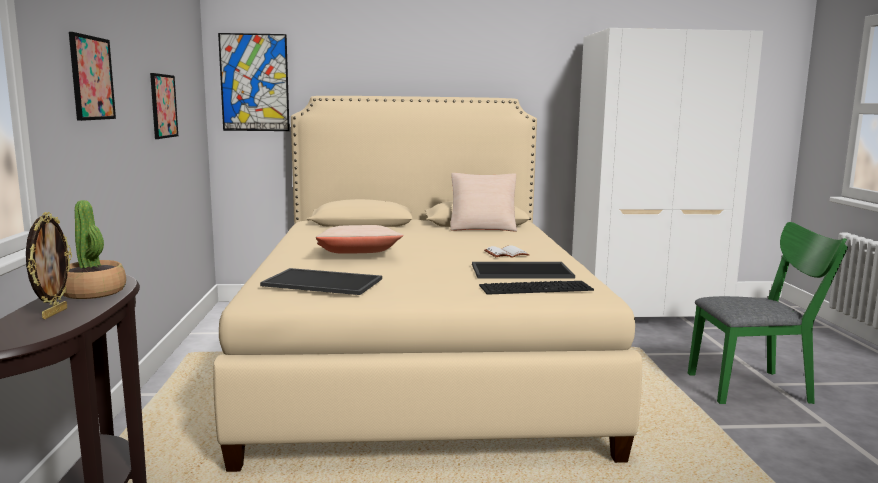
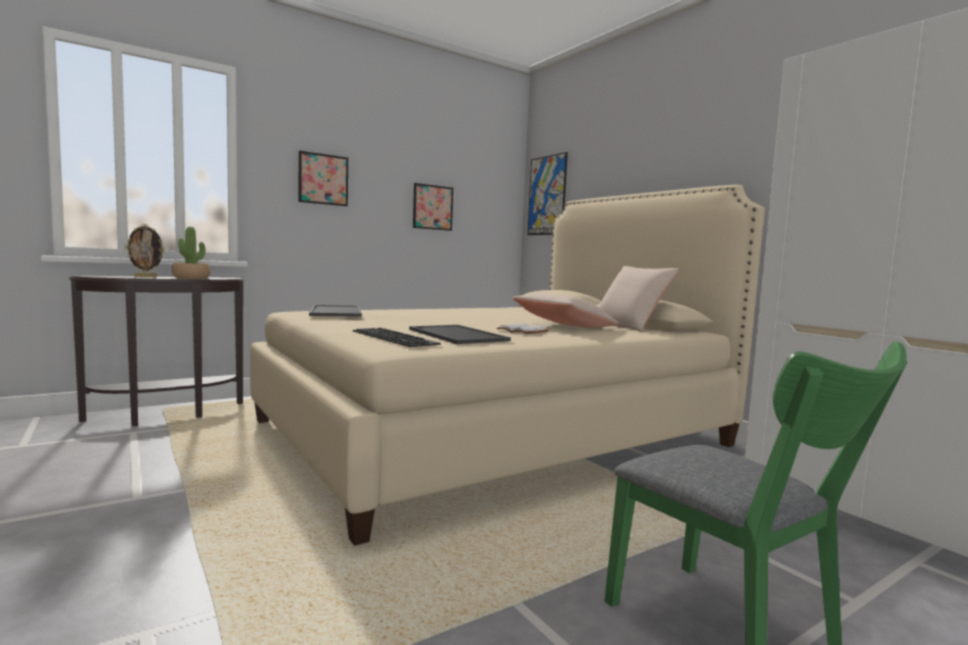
camera: 60 degrees right, 5 degrees down
beige pillow [316,225,403,254] -> beige pillow moved to [513,293,619,328]

